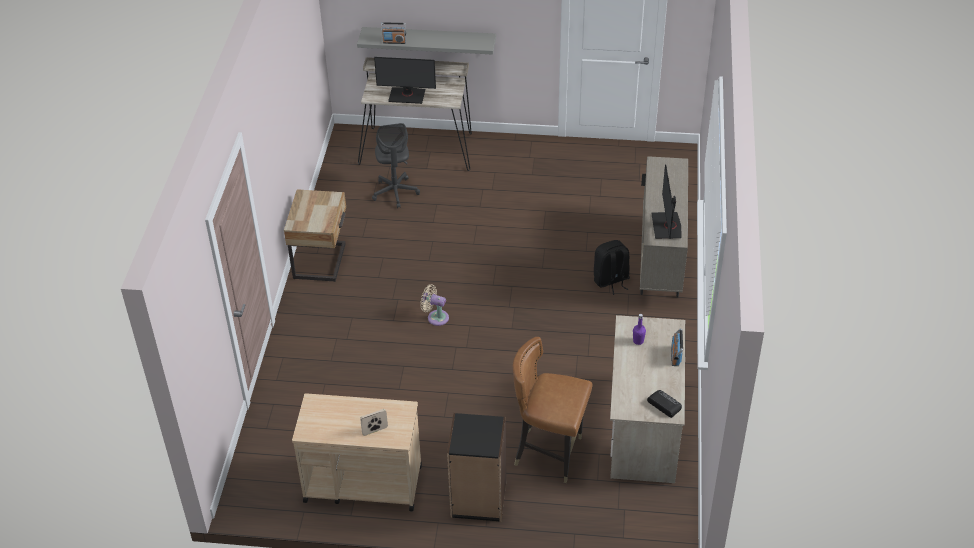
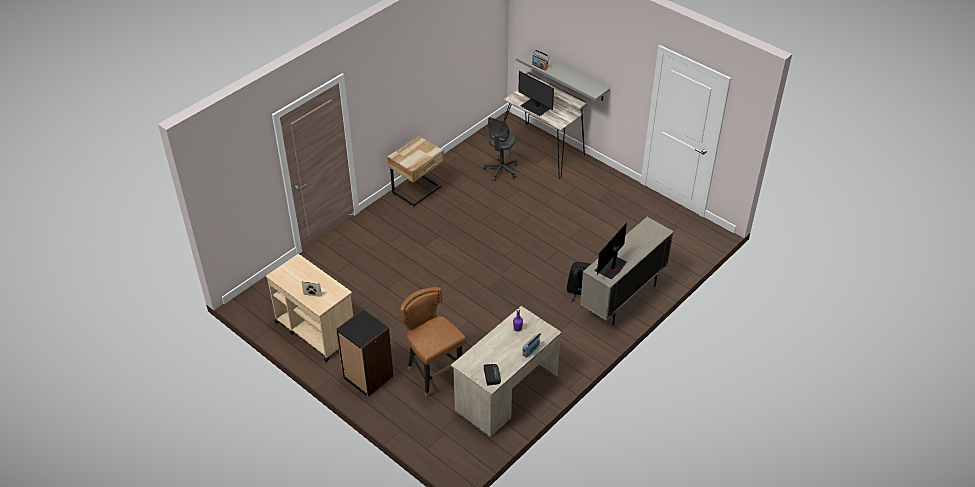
camera: 35 degrees right, 0 degrees up
beige fan [420,284,449,326] -> none

